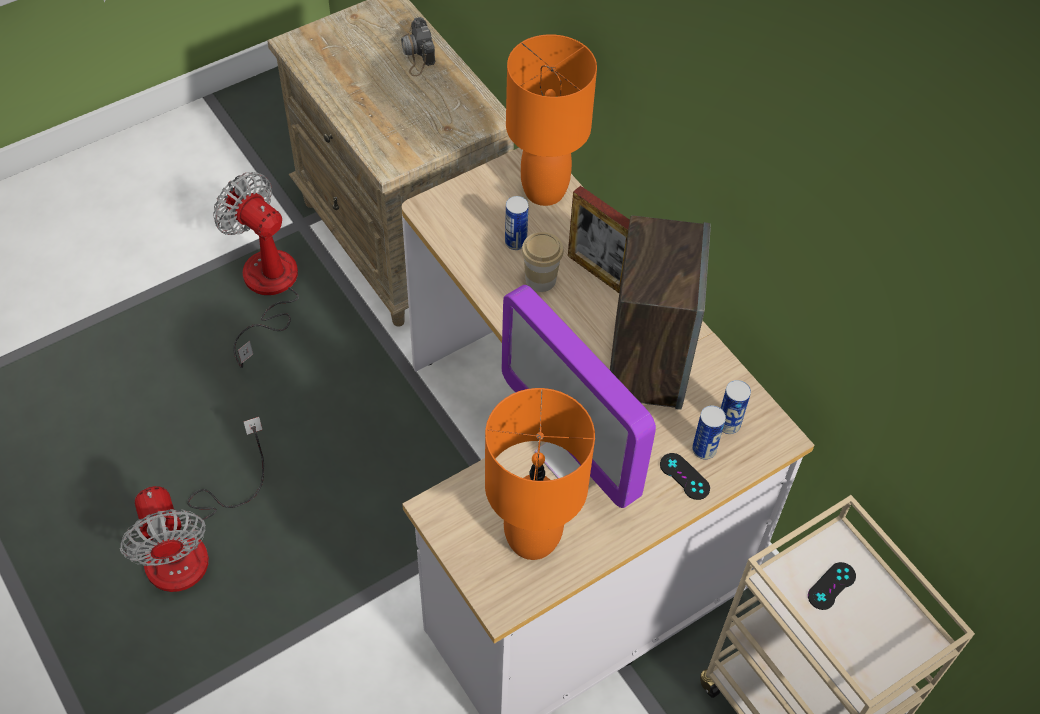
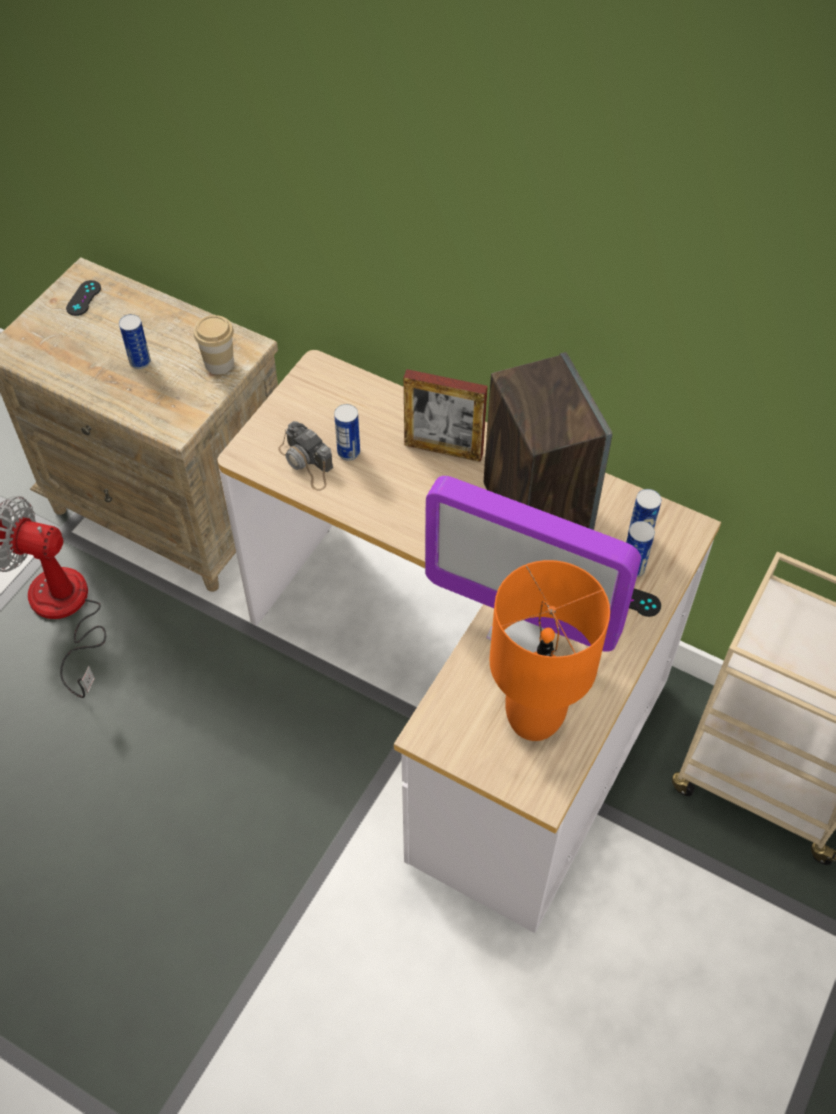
camera: 25 degrees left, 0 degrees up
fan [120,417,264,592] -> none
camera [401,17,435,76] -> camera moved to [278,421,333,491]
orange table lamp [506,34,597,206] -> none
cup [521,232,564,292] -> cup moved to [193,315,234,374]
black game controller [808,562,856,610] -> black game controller moved to [66,280,101,316]
none -> can [119,314,151,369]

